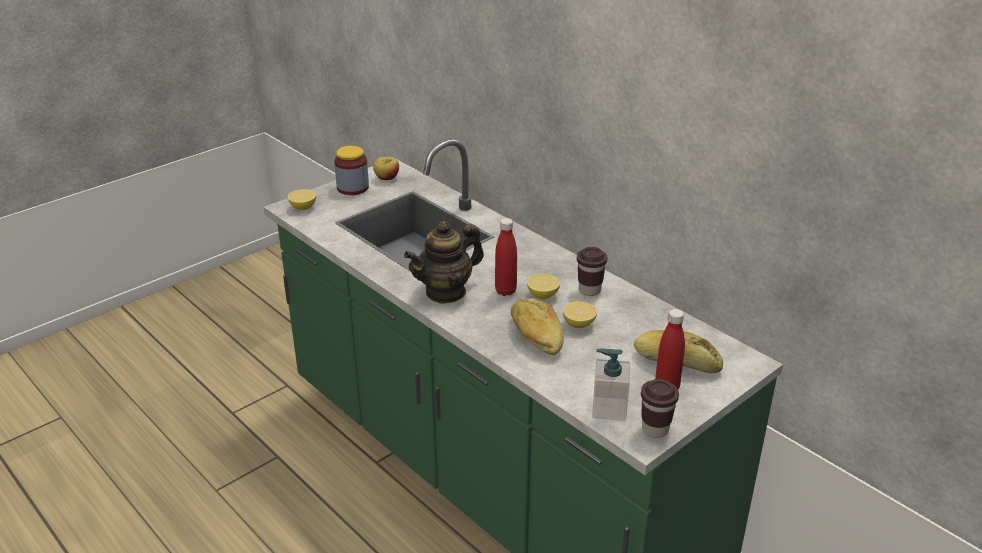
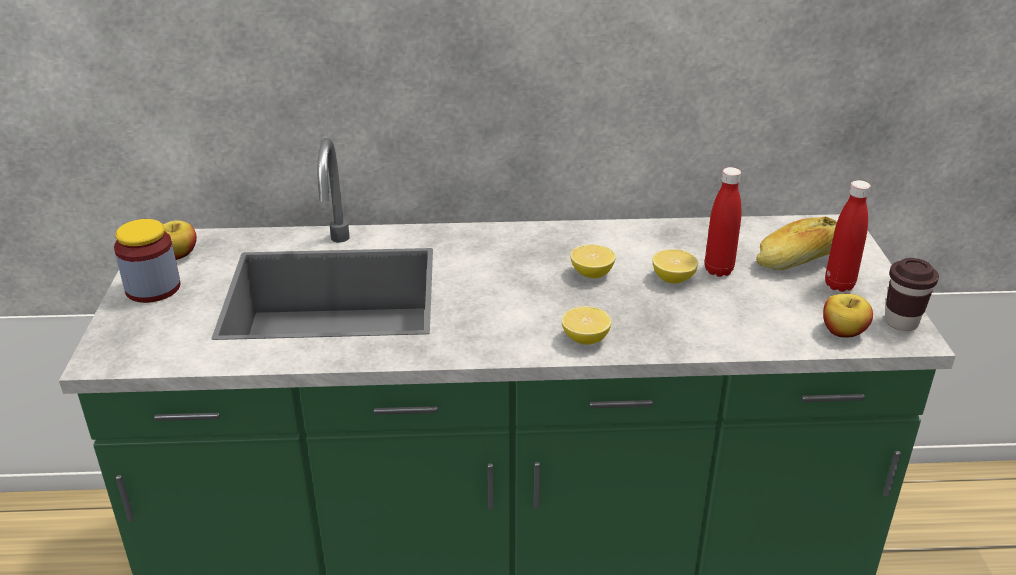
camera: 50 degrees left, 0 degrees up
lemon [288,189,316,210] -> lemon moved to [562,306,612,345]
teapot [404,221,484,304] -> none
red bottle [495,218,517,296] -> red bottle moved to [705,167,741,277]
bread [511,298,564,355] -> none
brown cup [577,247,607,296] -> none
soap dispenser [592,349,630,421] -> apple [823,294,873,338]

